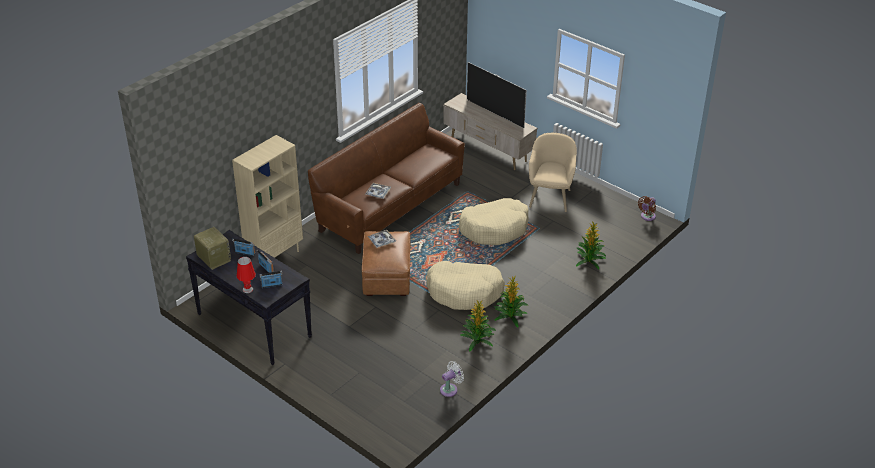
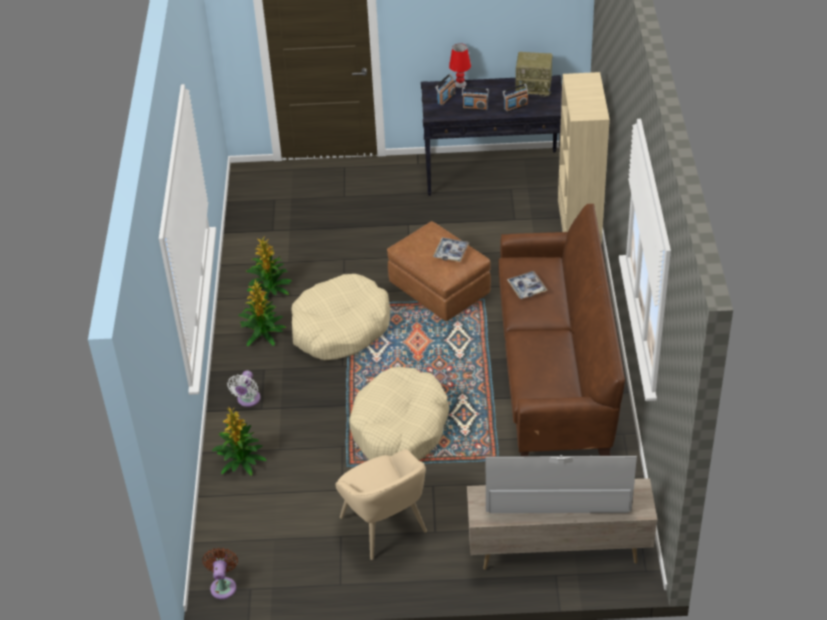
camera: 140 degrees right, 5 degrees up
white fan [440,361,464,397] -> white fan moved to [227,370,261,407]

